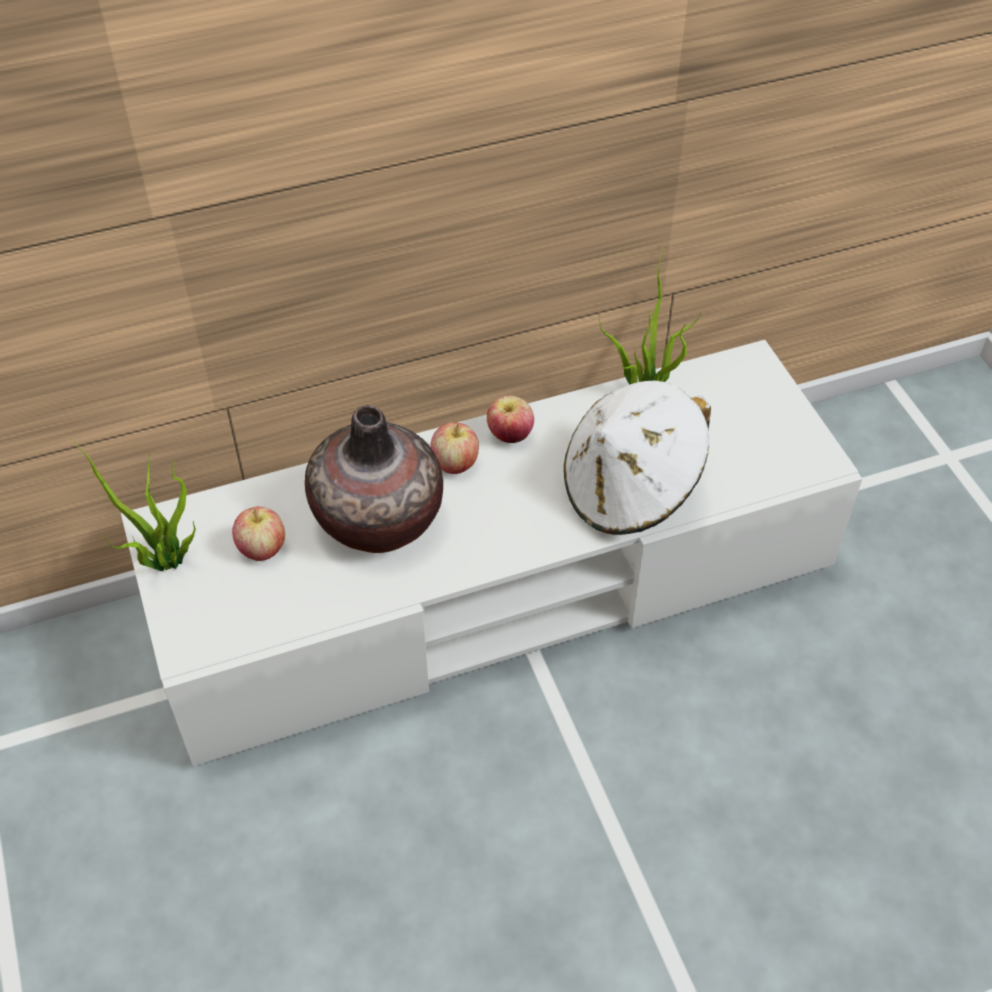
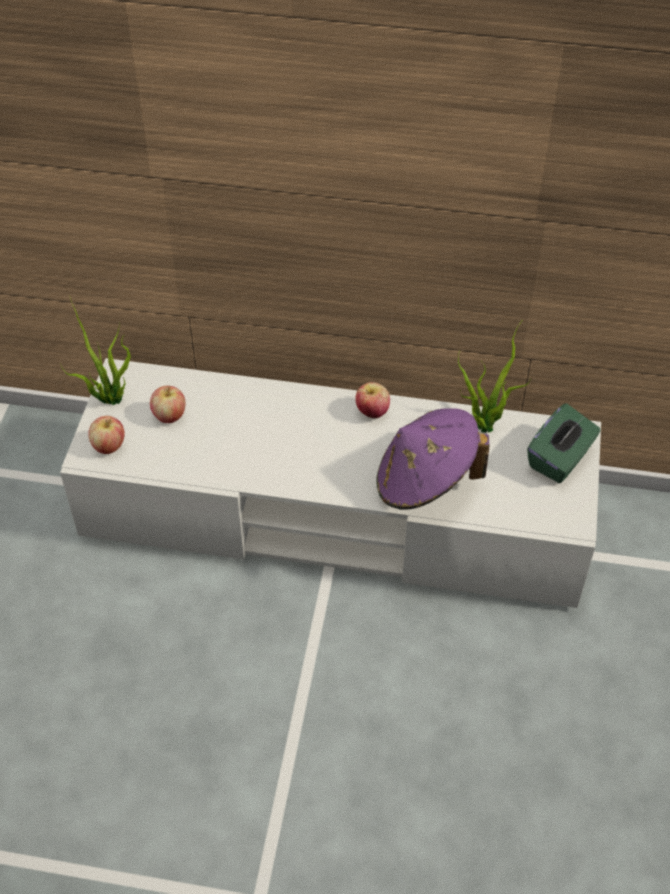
camera: 30 degrees right, 0 degrees up
vase [305,405,443,553] -> none
apple [430,422,479,474] -> apple moved to [88,416,125,454]
white hat [564,381,711,535] -> purple hat [376,408,489,510]
none -> green tissue box [527,403,601,483]

